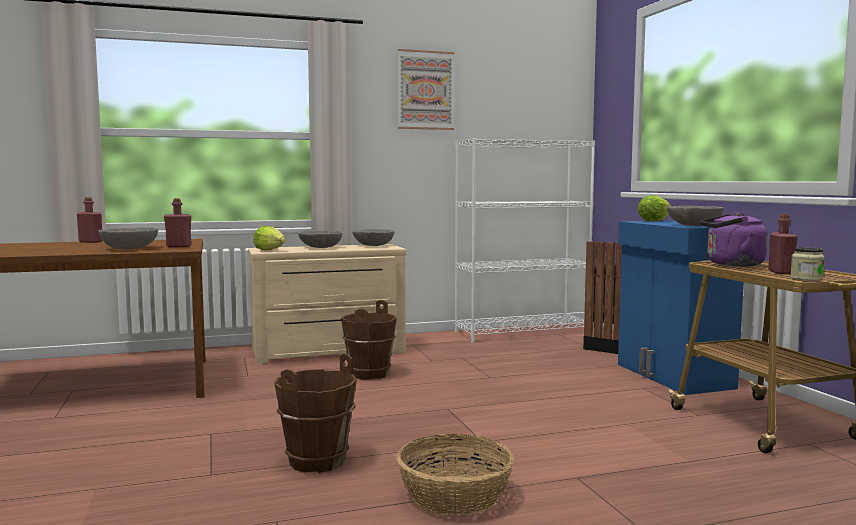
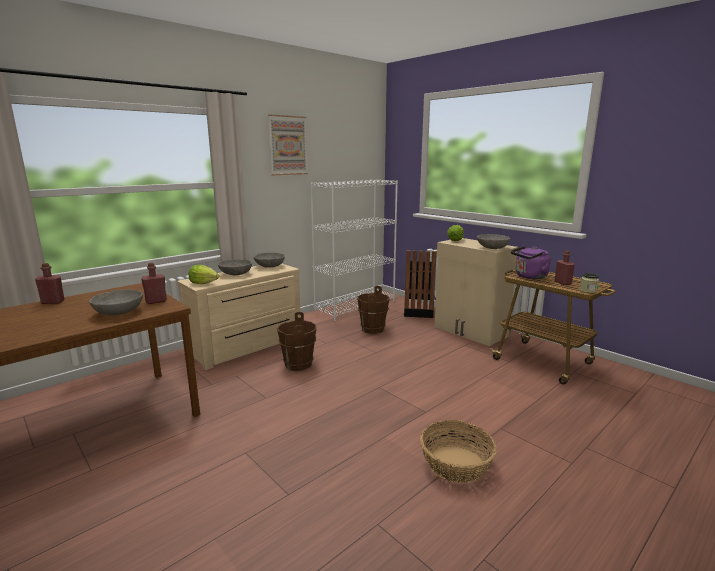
camera: 25 degrees left, 10 degrees up
brown bucket [274,354,357,473] -> brown bucket moved to [357,286,390,334]
blue cabinet [618,220,744,395] -> beige cabinet [434,238,518,346]

